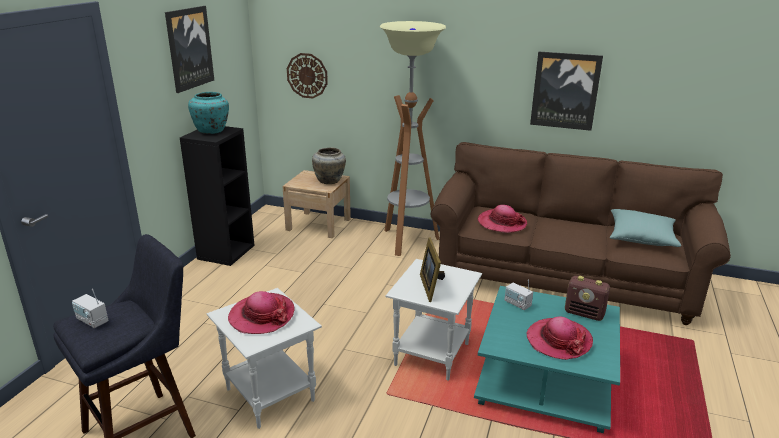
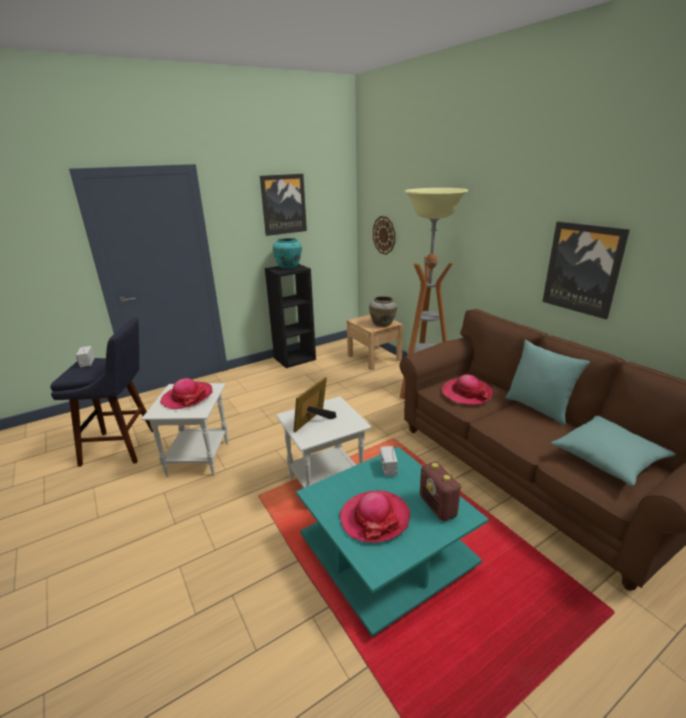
camera: 40 degrees right, 0 degrees up
none -> turquoise pillow [505,340,590,426]

